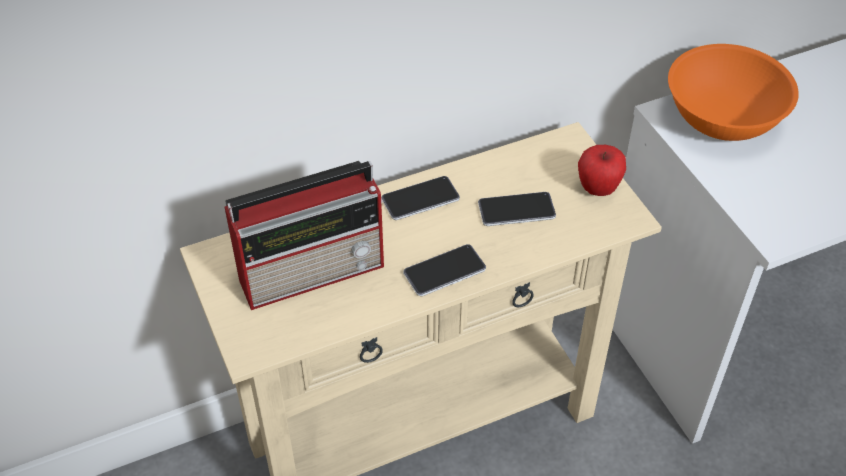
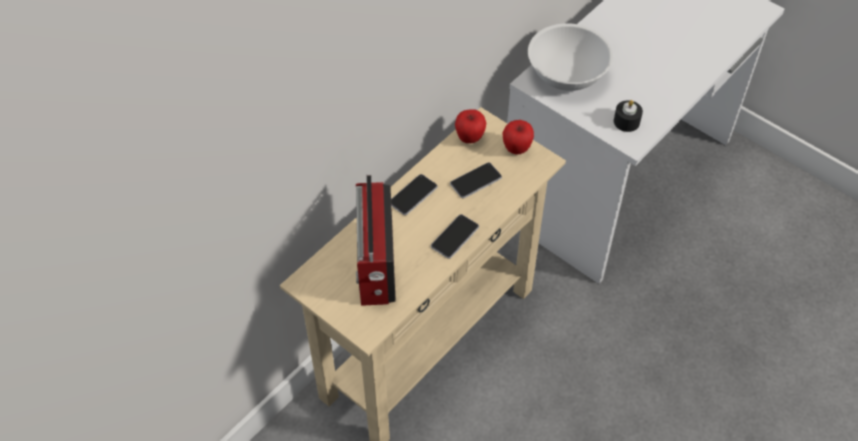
camera: 25 degrees left, 5 degrees up
radio [225,161,384,310] -> radio turned 135 degrees clockwise [356,174,396,306]
orange bowl [668,44,799,141] -> white bowl [528,23,613,91]
none -> apple [455,109,486,143]
none -> black candle [614,100,643,132]

